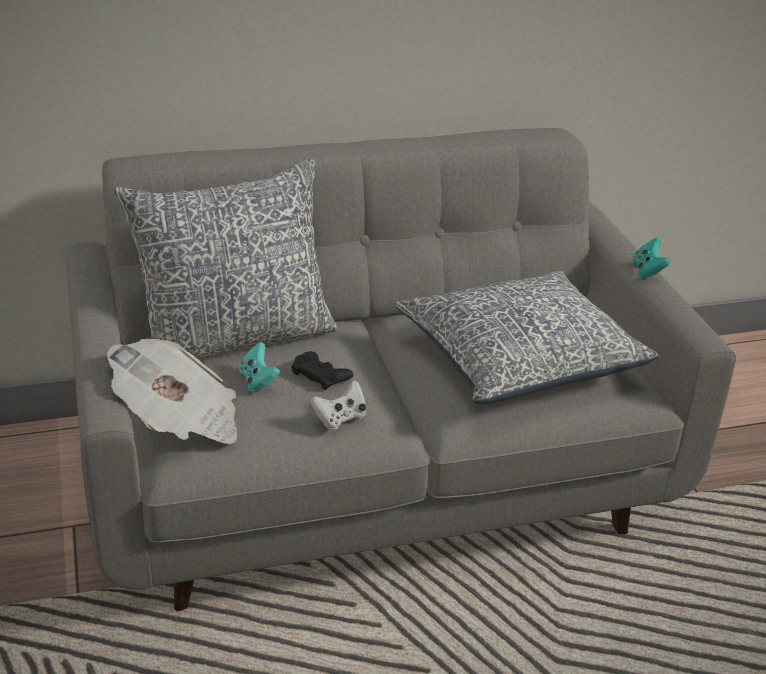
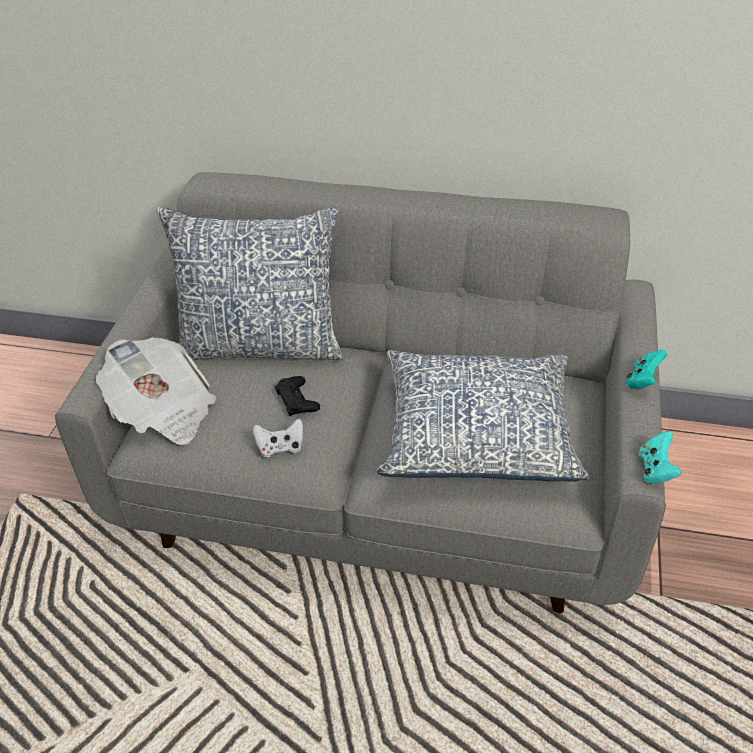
camera: 30 degrees right, 10 degrees up
turquoise game controller [239,342,280,392] -> turquoise game controller moved to [639,431,682,484]

